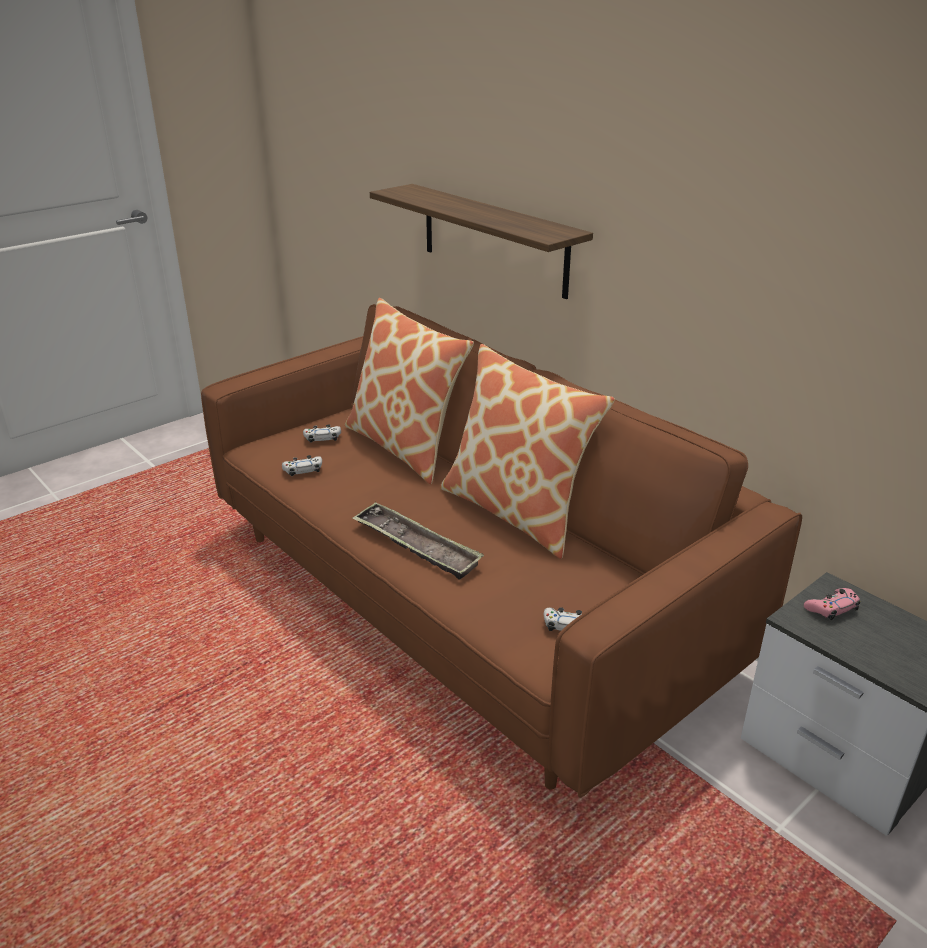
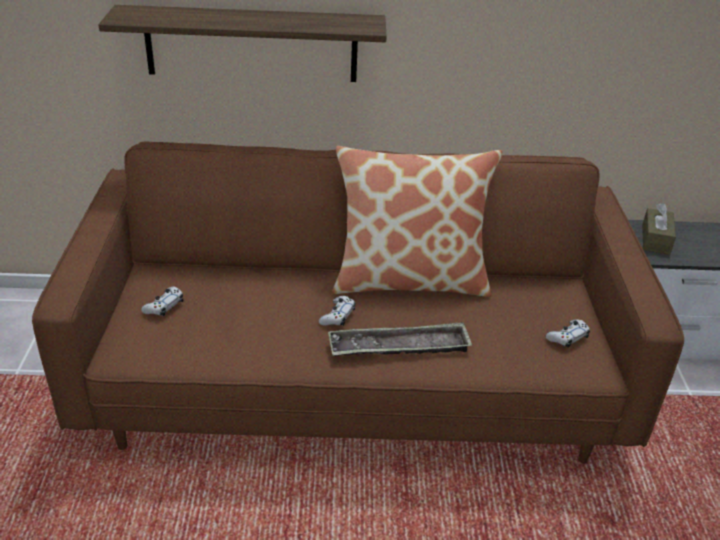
camera: 50 degrees left, 5 degrees up
white game controller [282,455,322,476] -> white game controller moved to [319,296,356,326]
pillow [345,298,474,484] -> none
pink game controller [804,588,860,620] -> brown tissue box [642,203,676,255]

